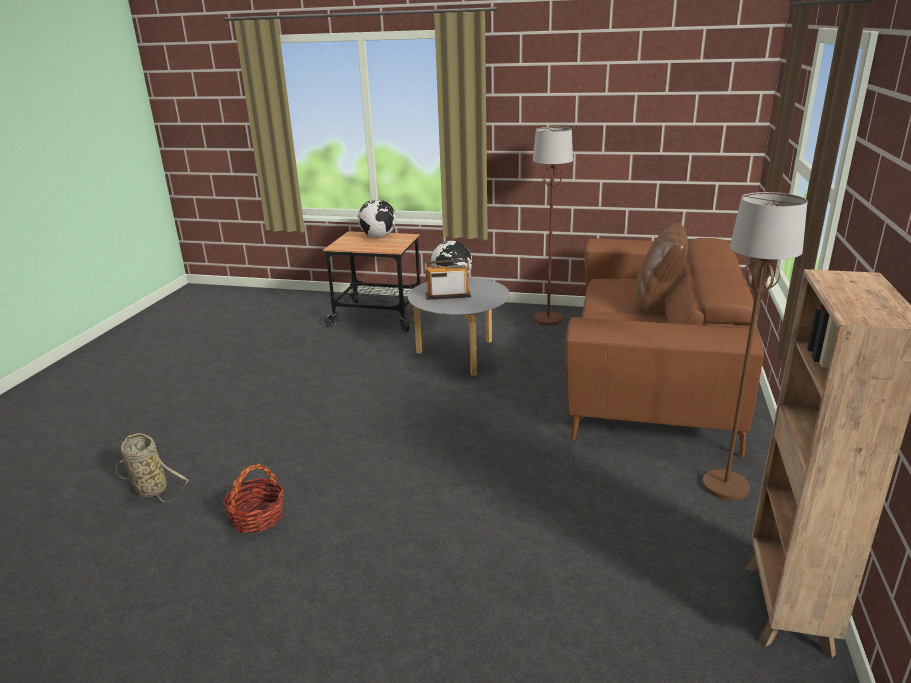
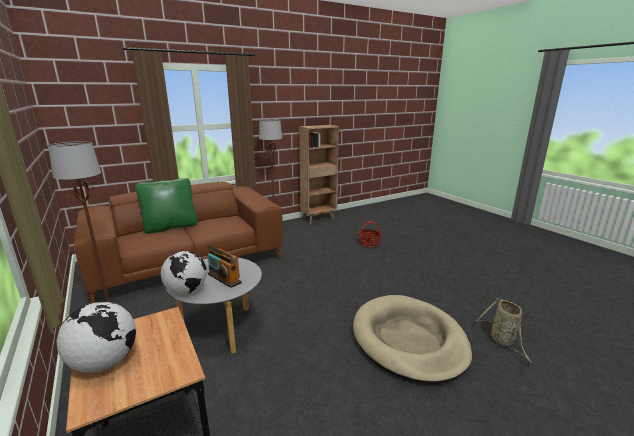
camera: 135 degrees left, 5 degrees down
basket [223,463,284,533] -> basket moved to [358,221,381,247]
brown pillow [636,222,688,315] -> green pillow [135,178,198,234]
none -> beige dog bed [353,295,472,384]

